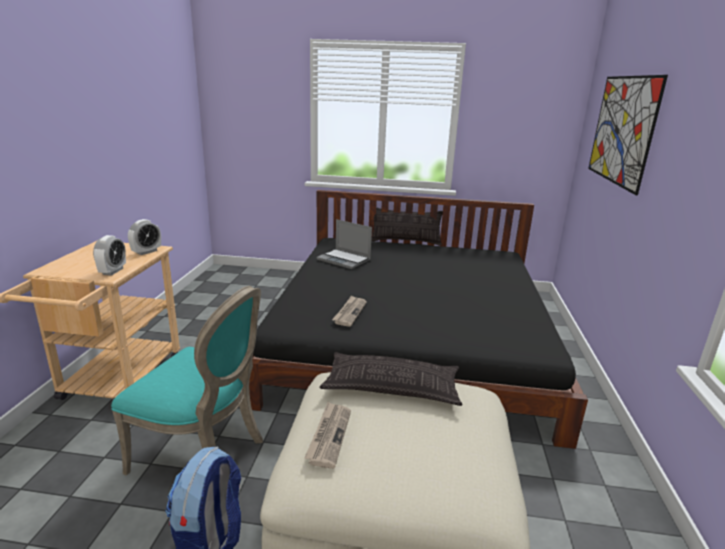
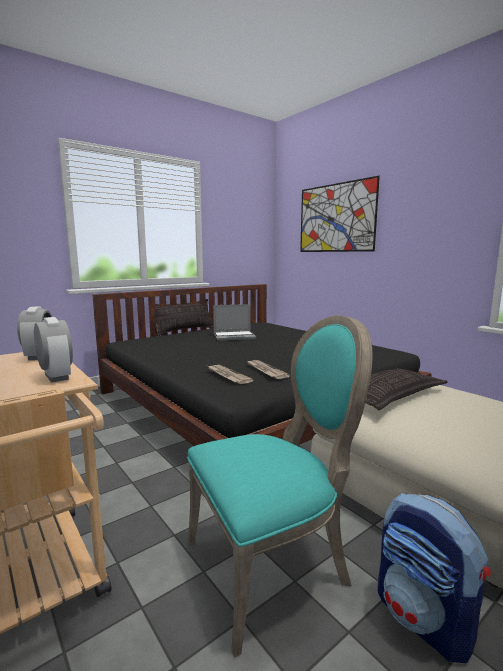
camera: 45 degrees left, 10 degrees down
newspaper [304,402,351,469] -> newspaper moved to [208,365,254,384]
laptop [317,219,372,269] -> laptop moved to [213,304,256,341]

